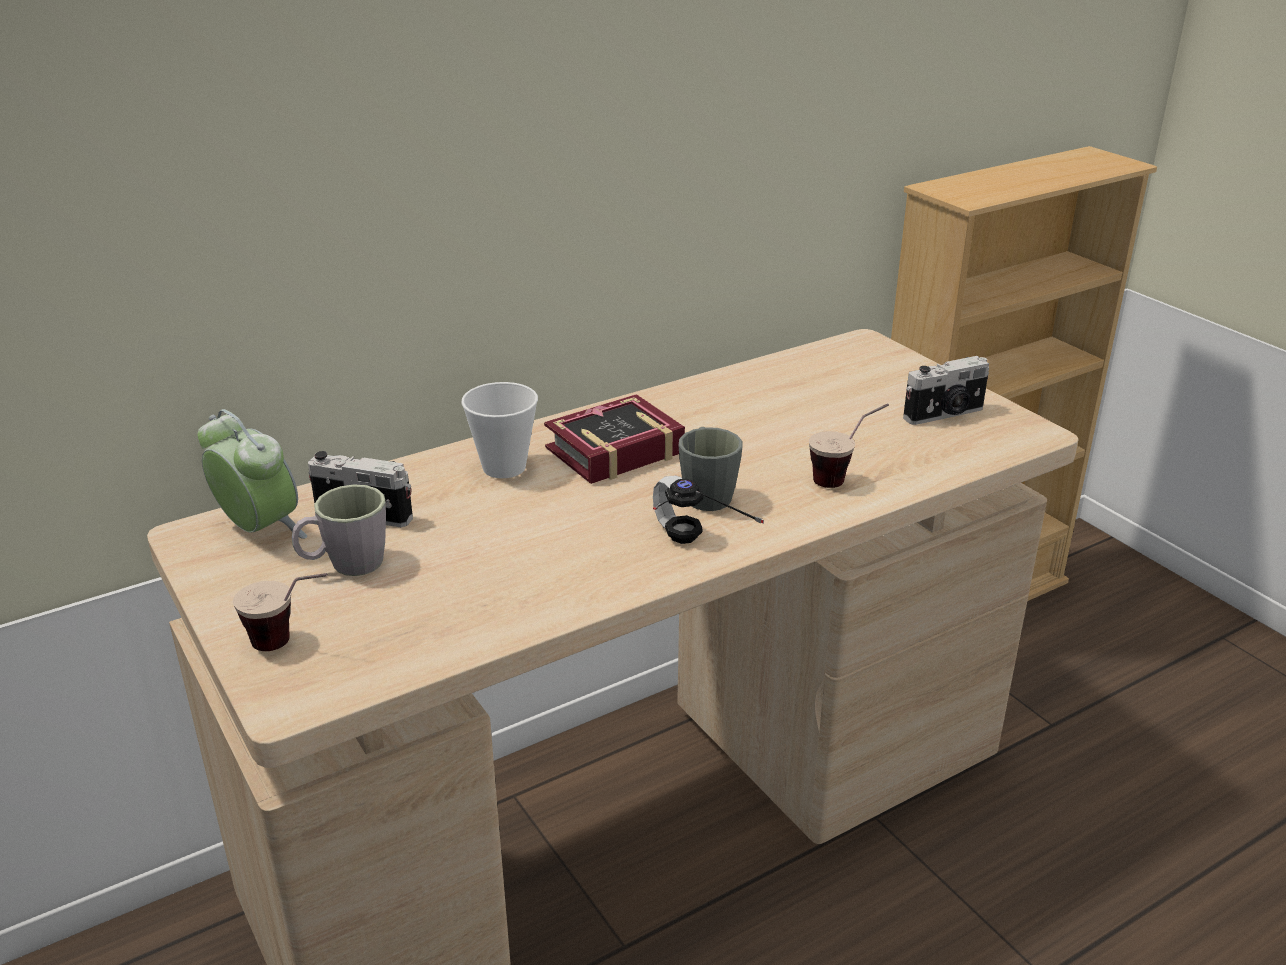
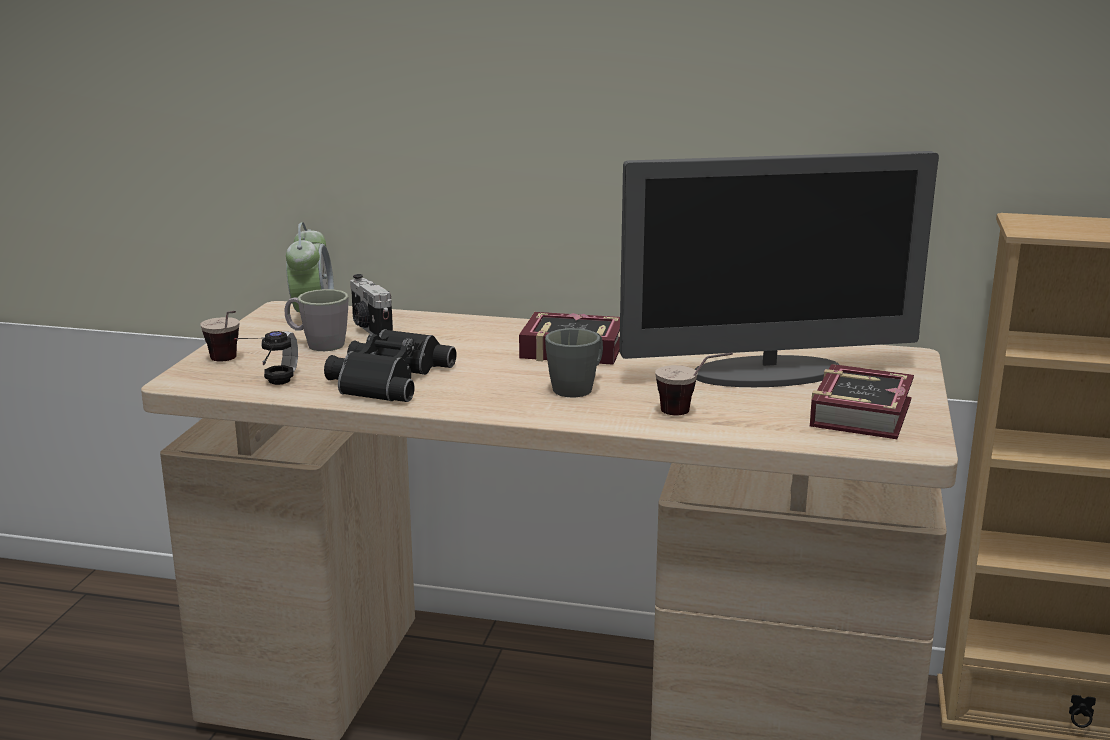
camera: 45 degrees right, 10 degrees down
cup [461,382,538,478] -> none
headphones [653,476,764,544] -> headphones moved to [234,331,298,385]
camera [903,356,989,425] -> book [810,364,914,439]
none -> black binoculars [324,329,456,402]
none -> monitor [619,151,939,387]

